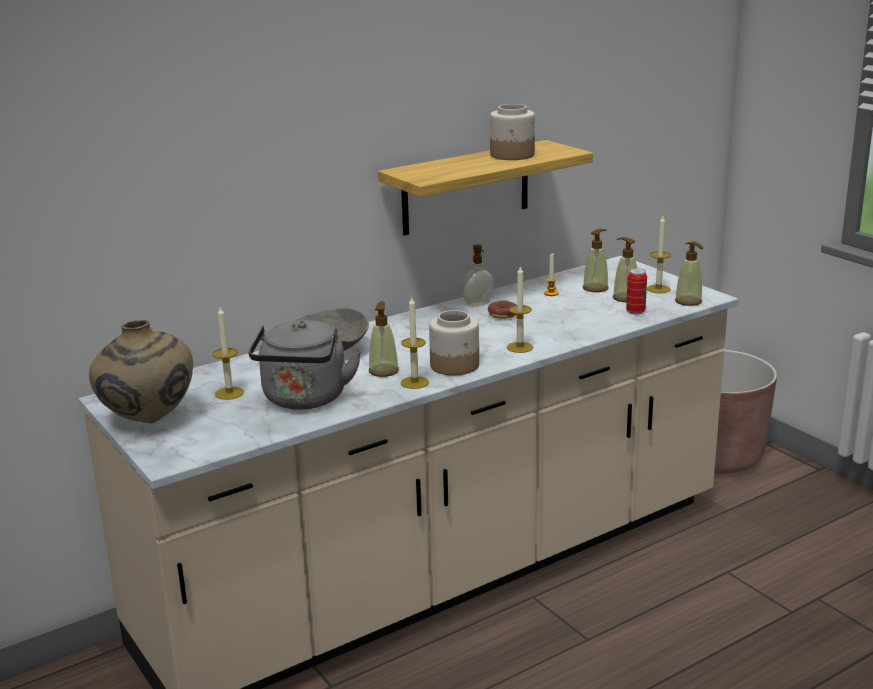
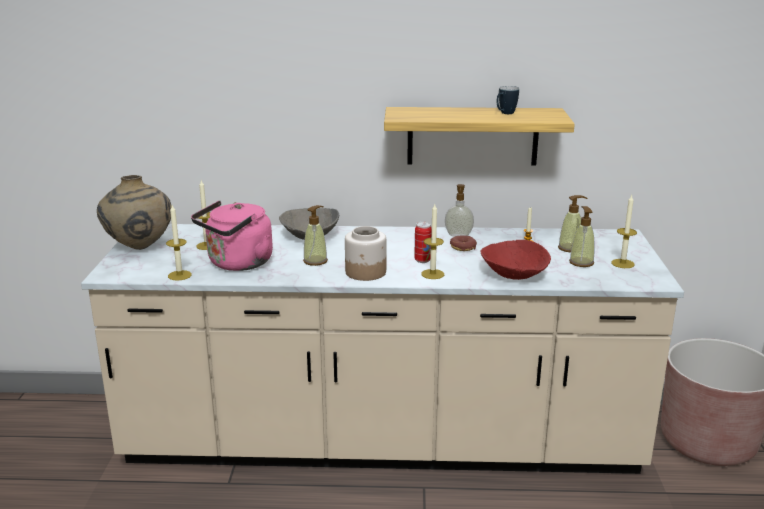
camera: 35 degrees right, 0 degrees up
grey kettle [249,320,362,410] -> pink kettle [191,200,273,271]
candle [401,297,429,389] -> candle moved to [166,205,192,281]
jar [490,104,535,160] -> mug [497,86,519,114]
can [626,268,647,315] -> can moved to [414,222,432,263]
soap dispenser [675,241,703,306] -> none
none -> red bowl [480,240,551,280]

